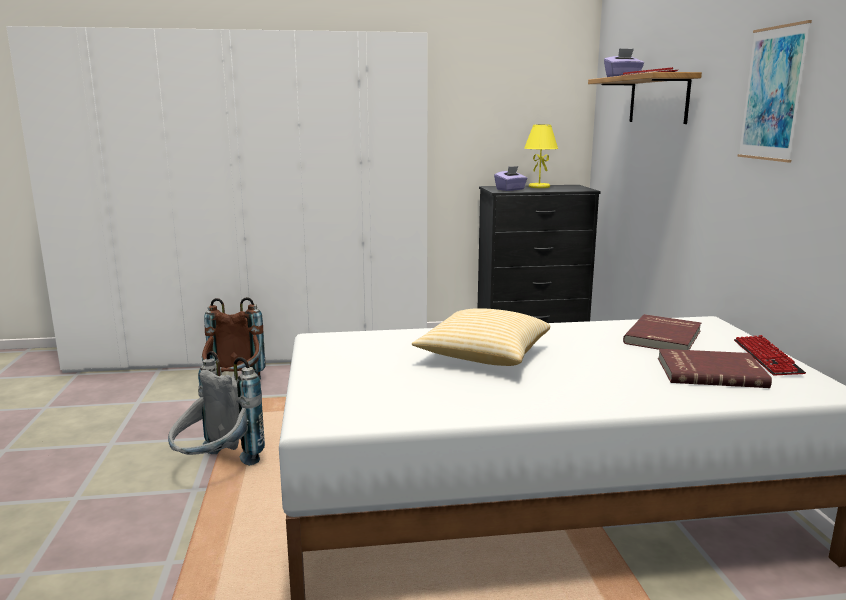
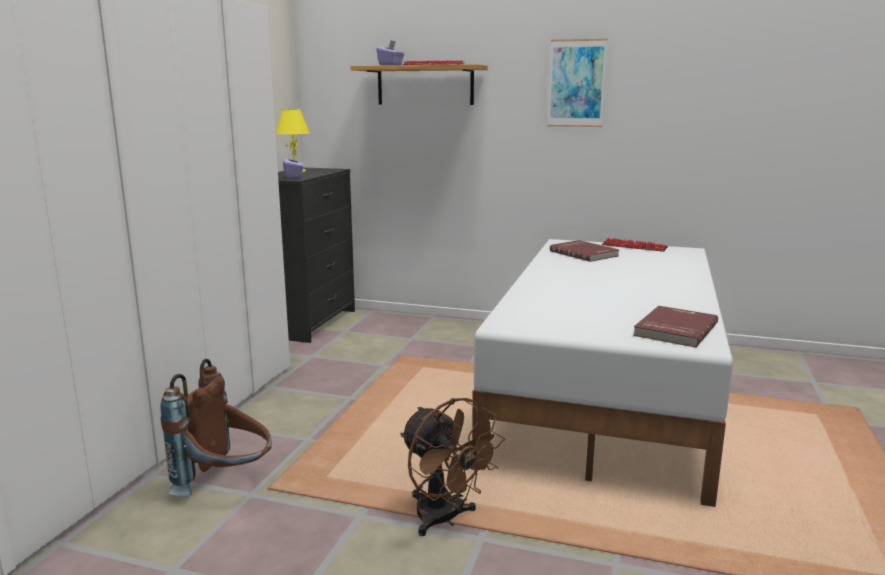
camera: 65 degrees left, 0 degrees up
grey backpack [168,351,265,466] -> brown fan [400,398,505,536]
pillow [412,308,551,366] -> none
red book [658,349,772,388] -> red book moved to [633,306,718,348]

